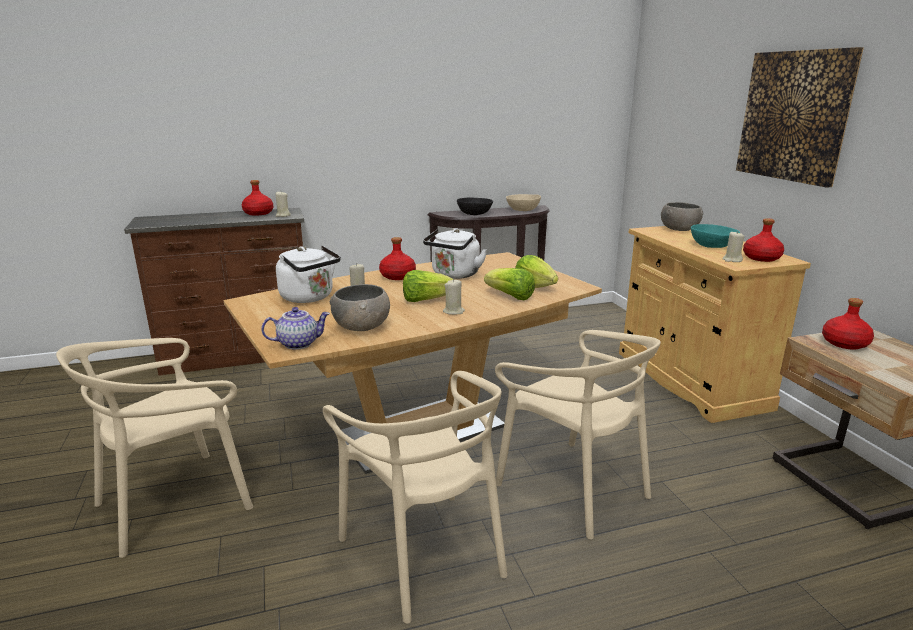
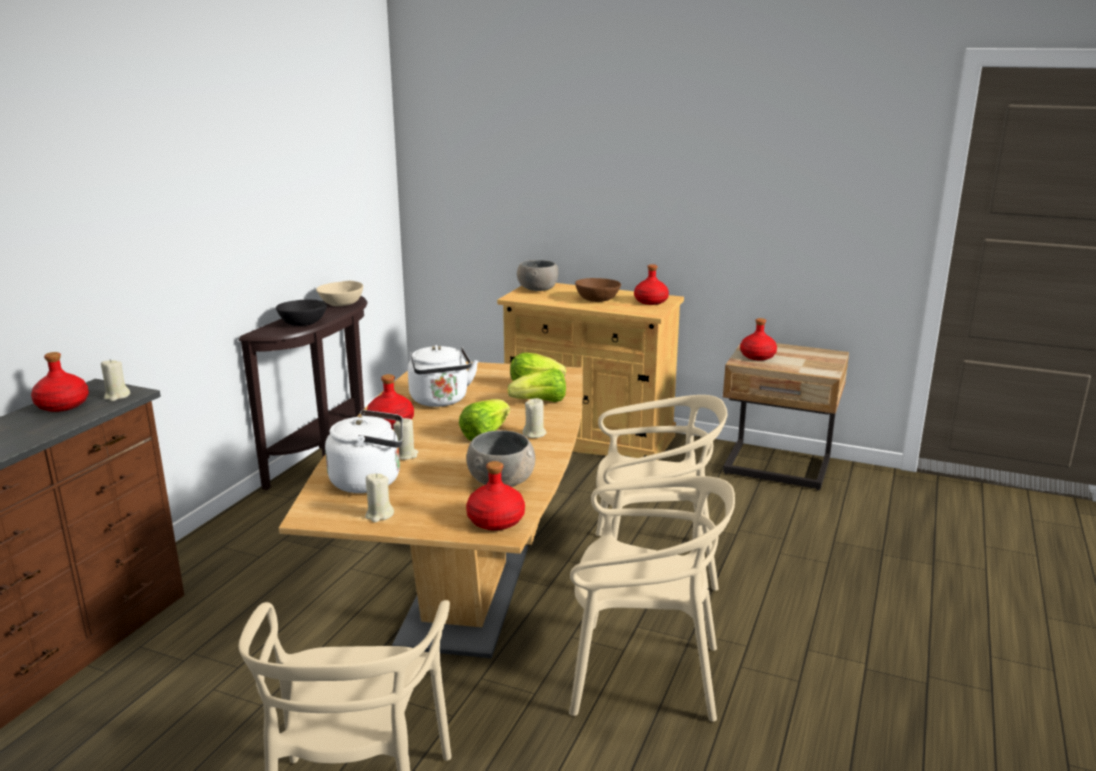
camera: 50 degrees left, 0 degrees up
teapot [261,307,330,350] -> red bottle [466,461,525,531]
turquoise bowl [691,224,740,248] -> brown bowl [575,278,621,302]
beige candle [722,231,745,262] -> beige candle moved to [365,473,394,522]
picture [736,47,864,188] -> none

